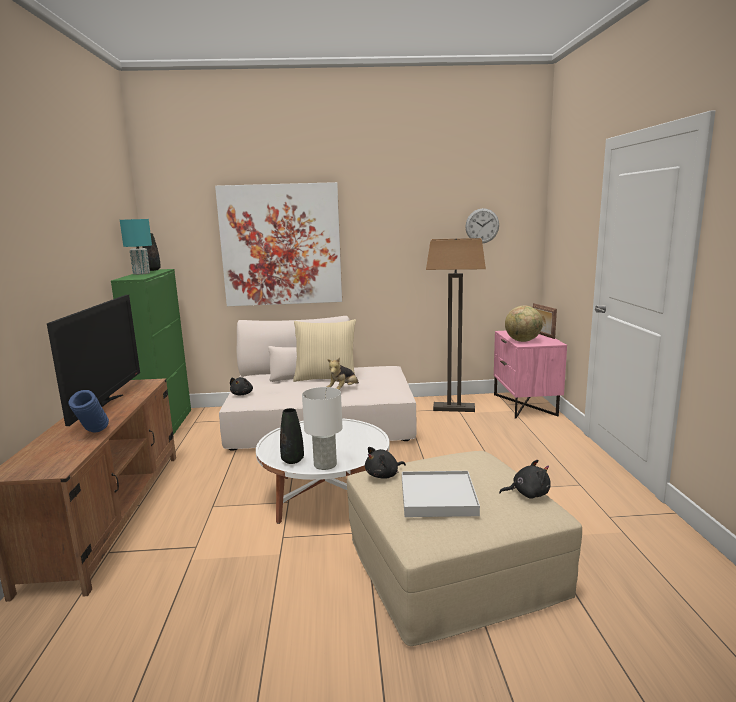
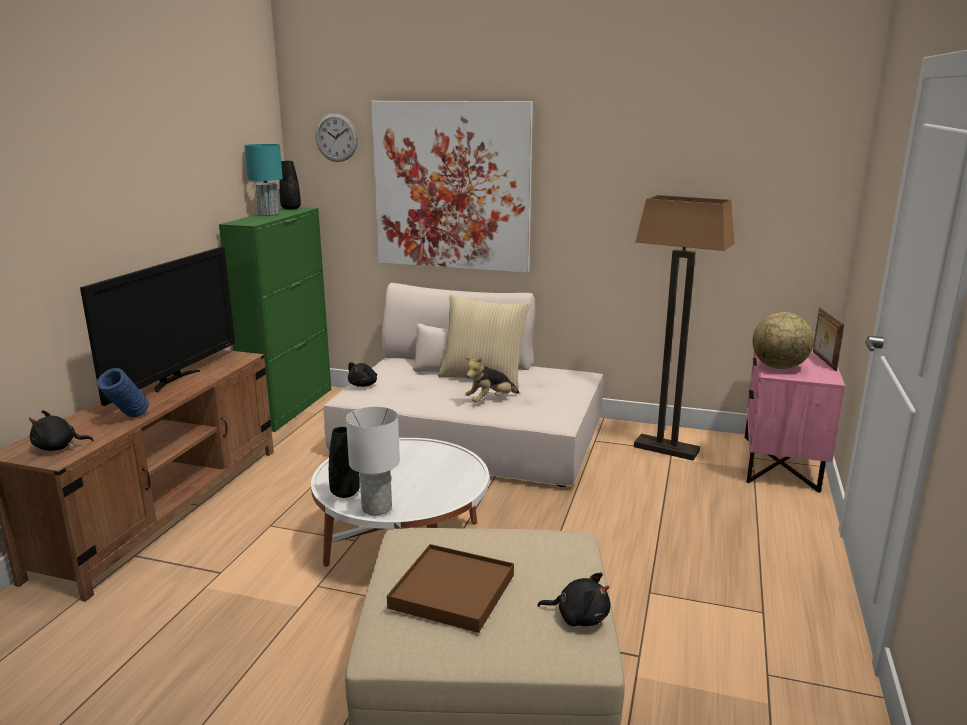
camera: 20 degrees right, 5 degrees up
black plush toy [365,447,406,479] -> black plush toy moved to [29,410,94,451]
white tray [402,471,480,517] -> brown tray [387,544,514,633]
wall clock [465,208,499,243] -> wall clock moved to [315,113,358,162]

